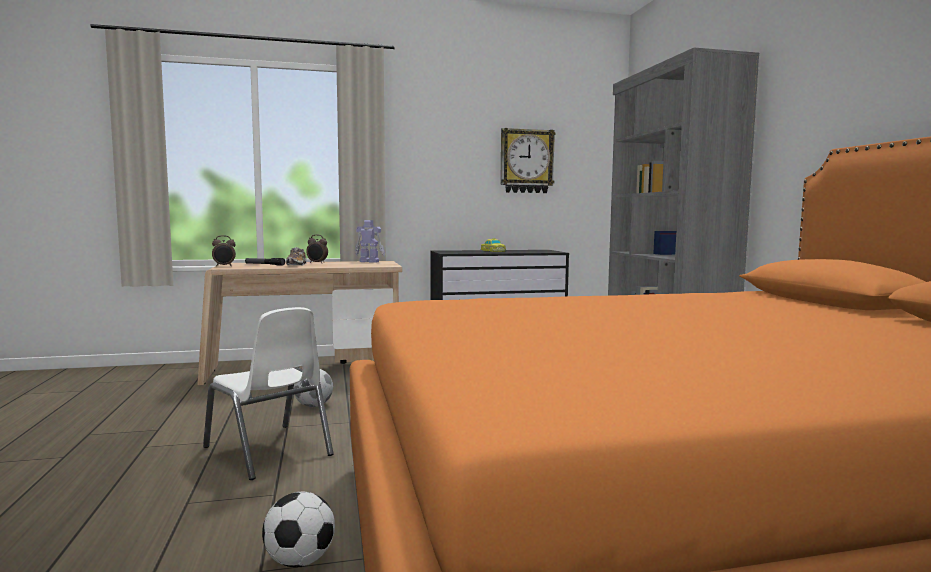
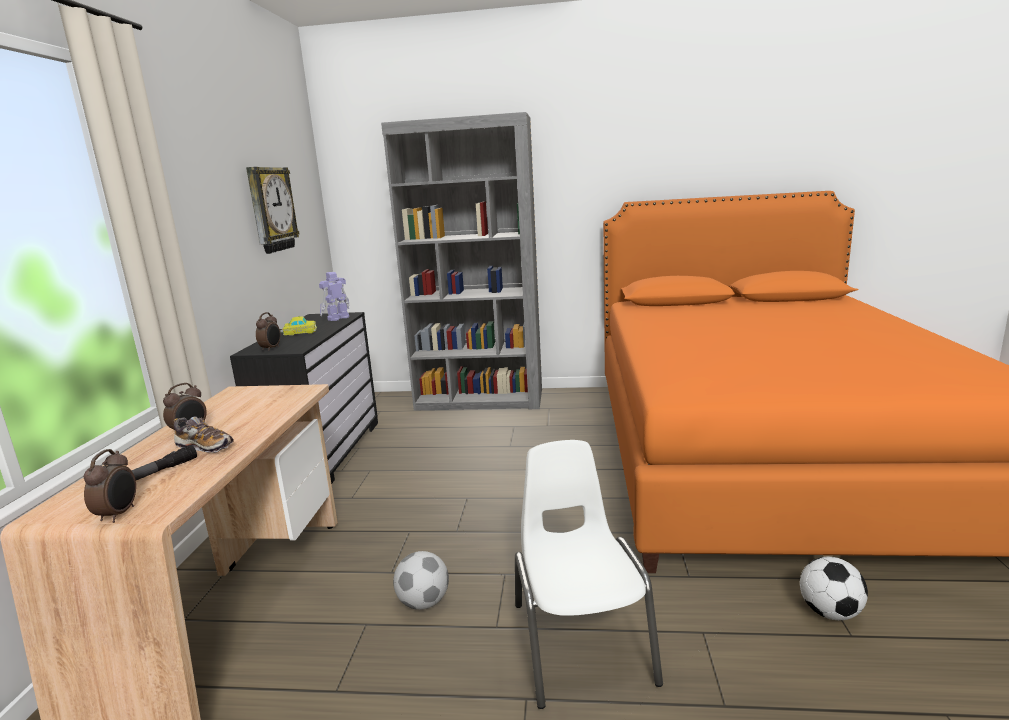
camera: 70 degrees left, 10 degrees up
white chair [203,307,334,480] -> white chair turned 75 degrees counterclockwise [515,440,663,709]
toy robot [355,220,385,263] -> toy robot moved to [319,272,350,321]
none -> alarm clock [256,312,280,351]

